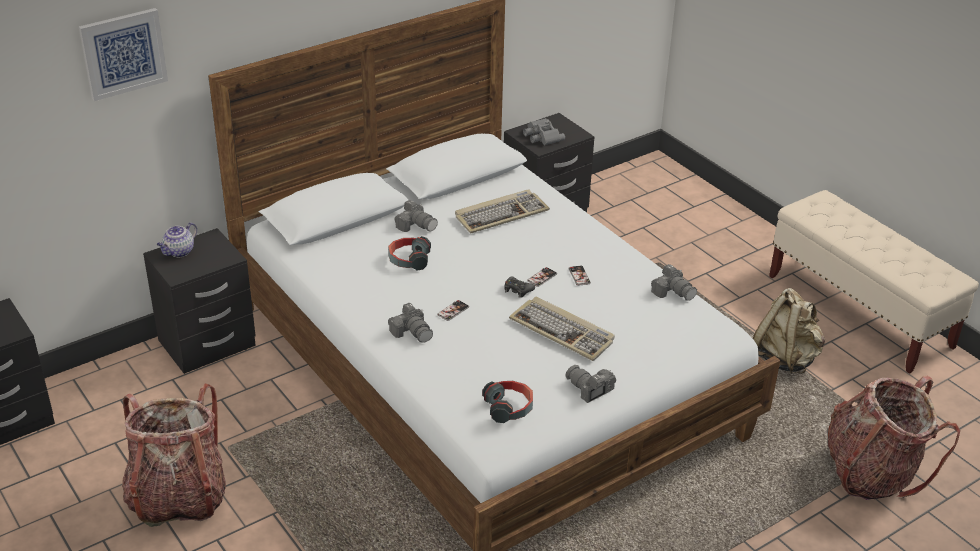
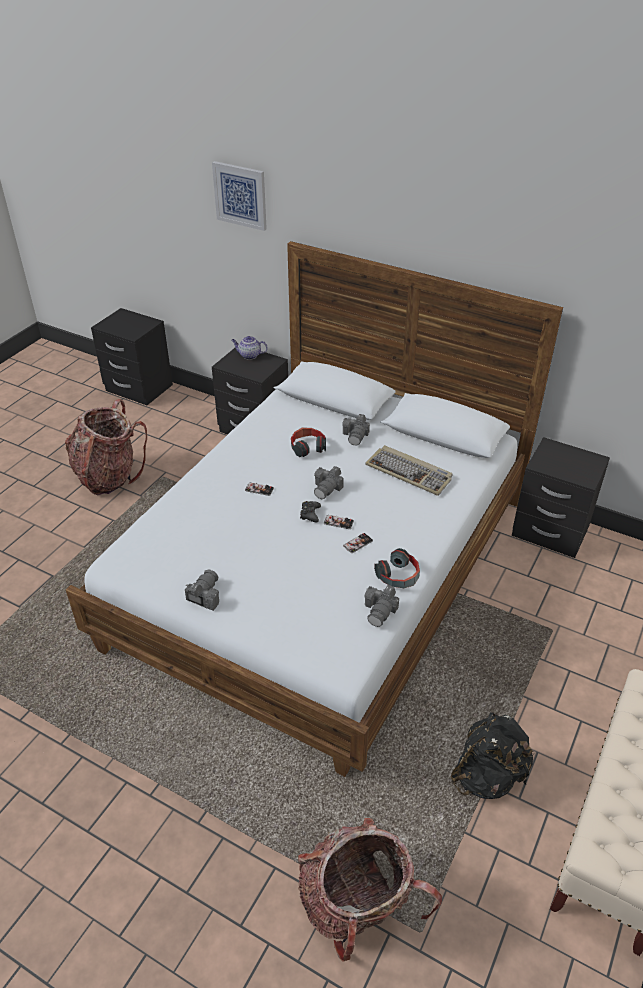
camera: 65 degrees right, 5 degrees up
camera [388,303,433,343] -> camera moved to [314,466,343,499]
headphones [482,381,533,423] -> headphones moved to [374,548,420,588]
keyboard [509,296,615,361] -> none
grey binoculars [523,118,565,145] -> none
beige backpack [753,288,825,374] -> black backpack [451,712,535,799]

